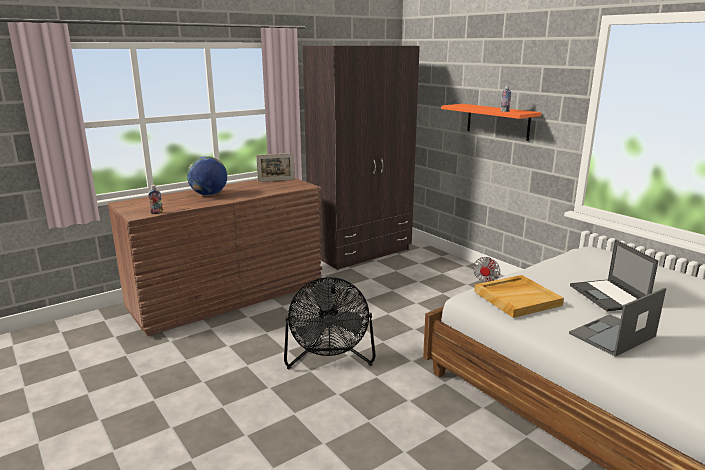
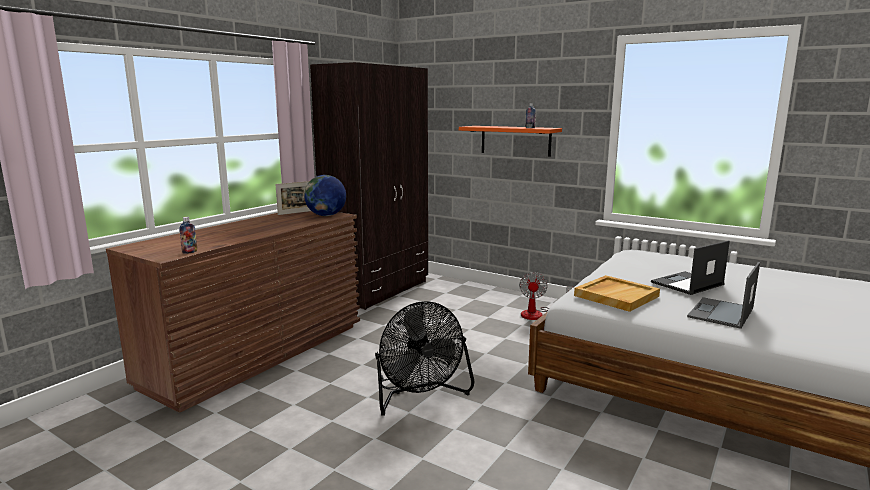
camera: 20 degrees left, 5 degrees down
globe [187,156,227,195] -> globe moved to [304,175,346,216]
laptop [570,239,658,311] -> laptop turned 90 degrees clockwise [651,241,730,295]

